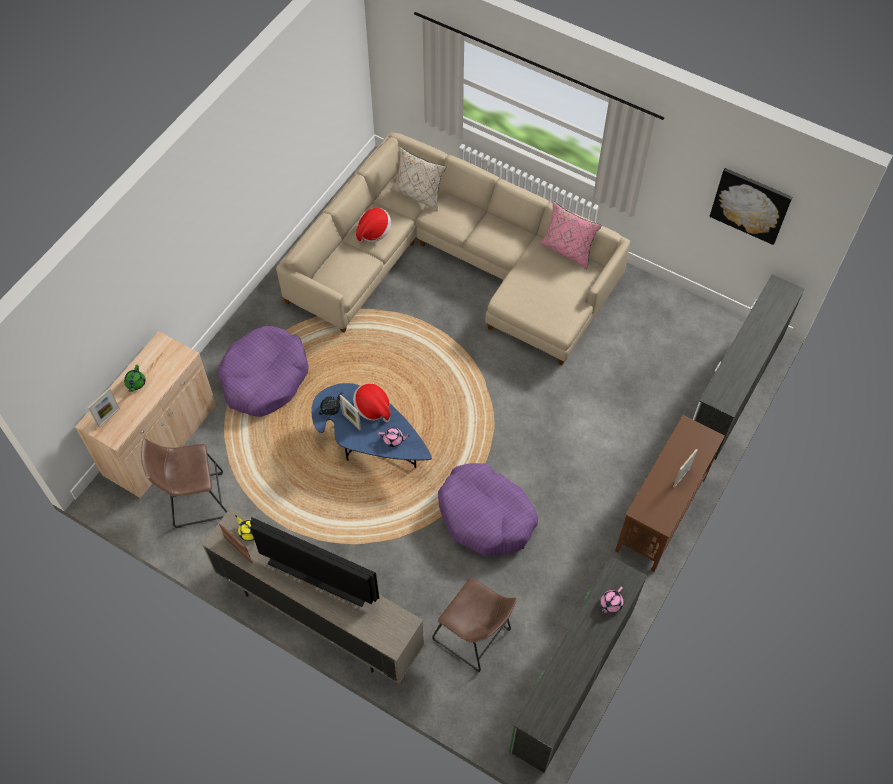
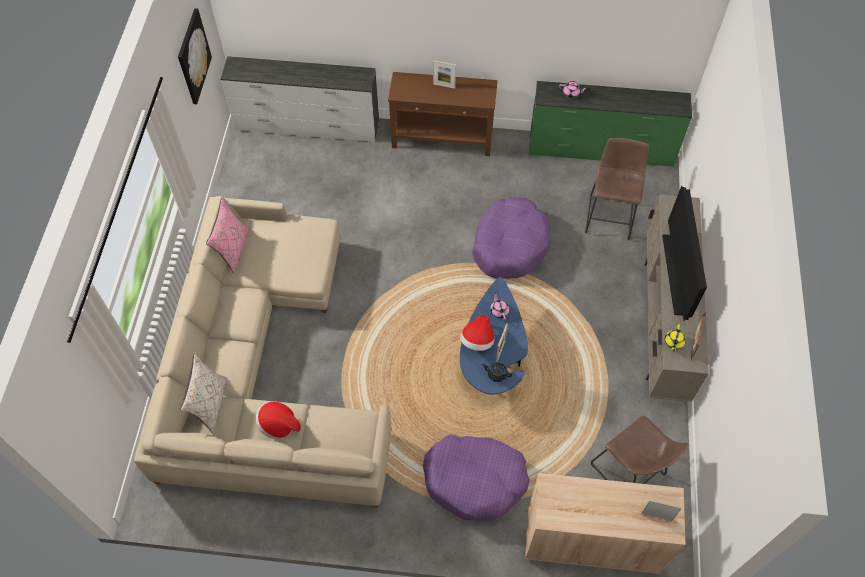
camera: 115 degrees left, 0 degrees up
green teapot [124,365,146,392] -> none

